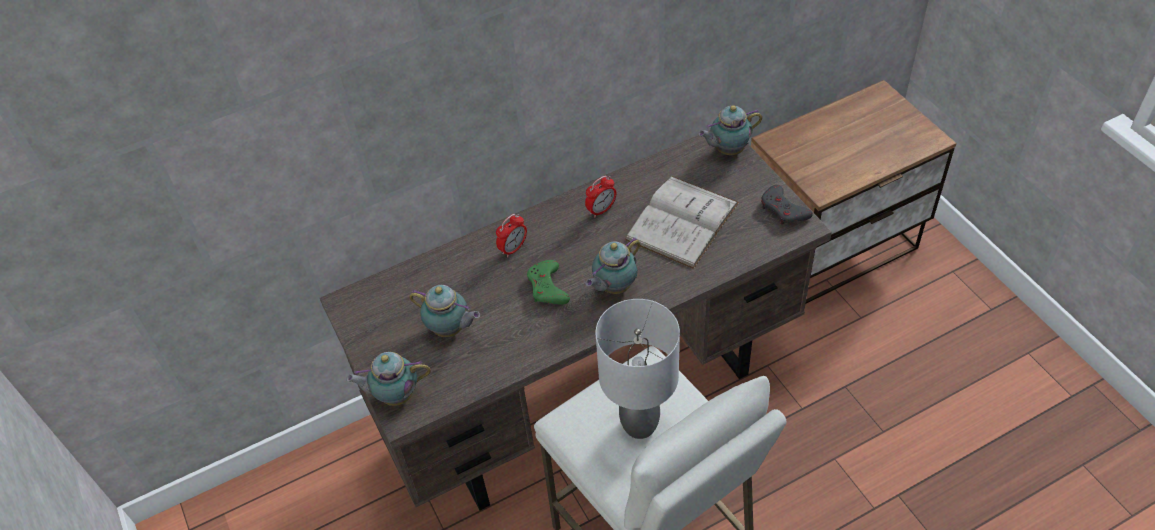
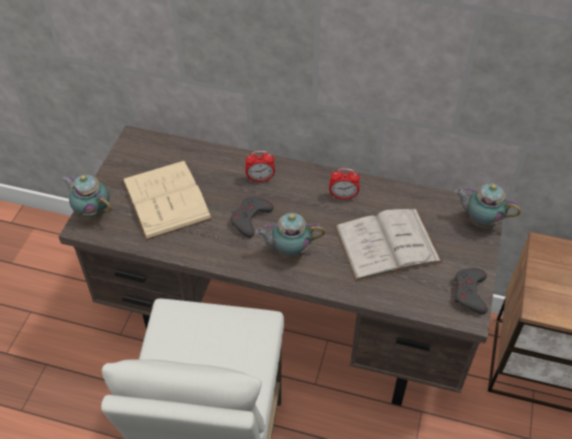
camera: 40 degrees right, 0 degrees up
teapot [409,285,480,337] -> beige book [122,161,212,240]
green game controller [527,260,570,305] -> grey game controller [231,197,274,238]
grey table lamp [595,299,680,439] -> none

